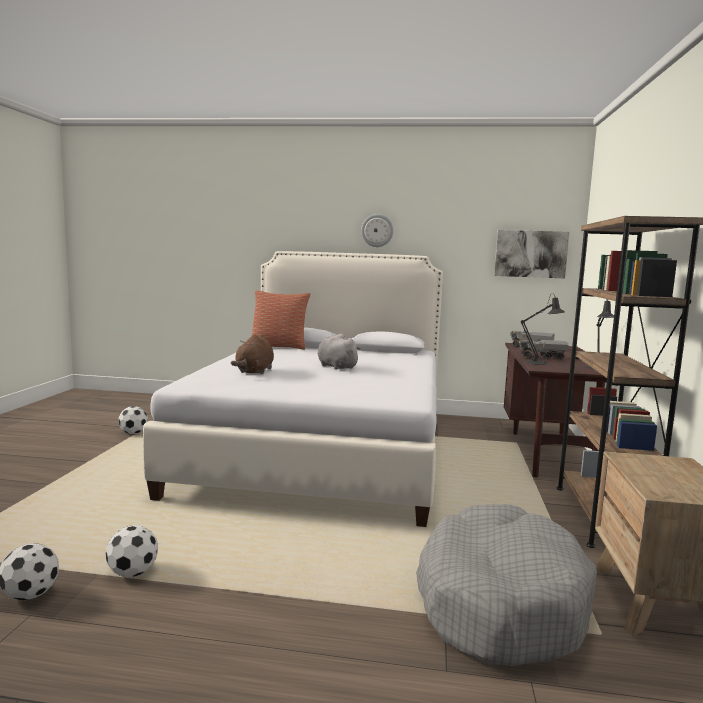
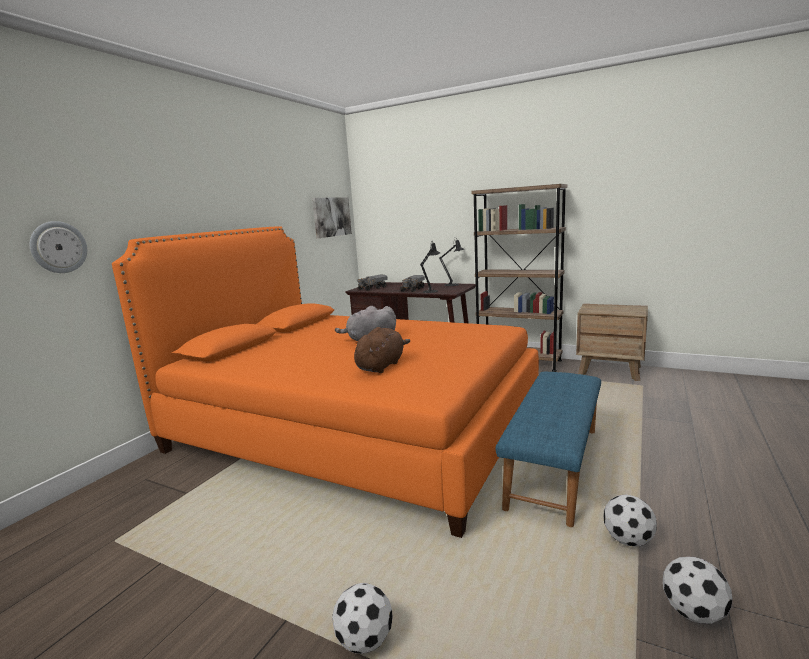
camera: 70 degrees left, 5 degrees up
football [118,406,148,434] -> football moved to [332,583,393,654]
white bed [143,251,443,527] -> orange bed [112,226,539,538]
brown plush toy [231,334,274,374] -> brown plush toy turned 90 degrees counterclockwise [354,327,410,373]
pillow [252,291,310,350] -> none
wall clock [361,214,394,247] -> wall clock moved to [30,221,87,273]
grey dog bed [416,504,597,666] -> none
none -> blue bench [496,372,601,527]

